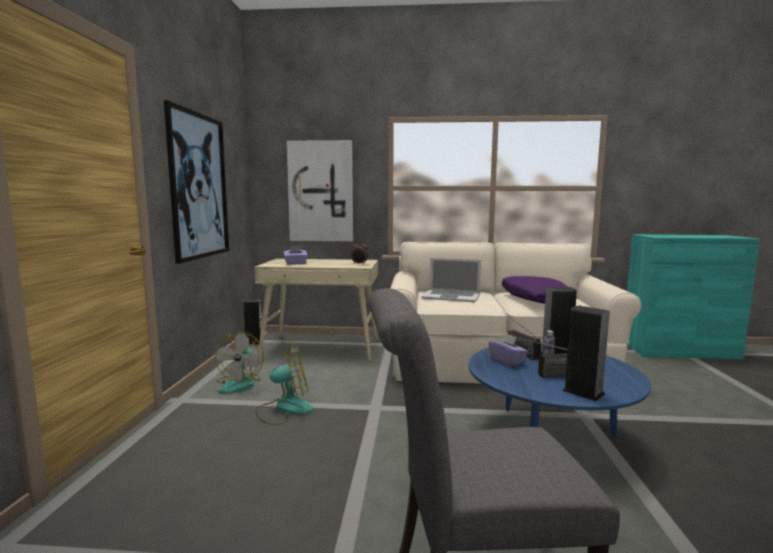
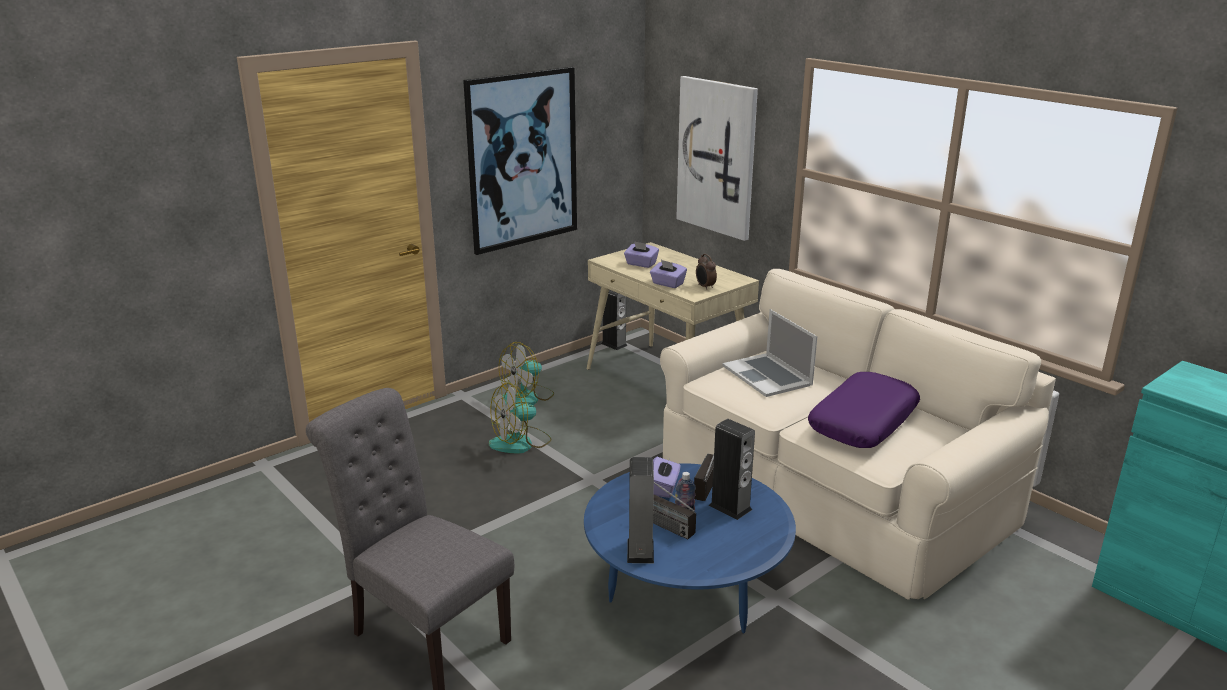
camera: 45 degrees right, 15 degrees up
fan [255,345,313,425] -> fan turned 120 degrees clockwise [489,382,551,454]
none -> purple tissue box [650,260,687,288]

